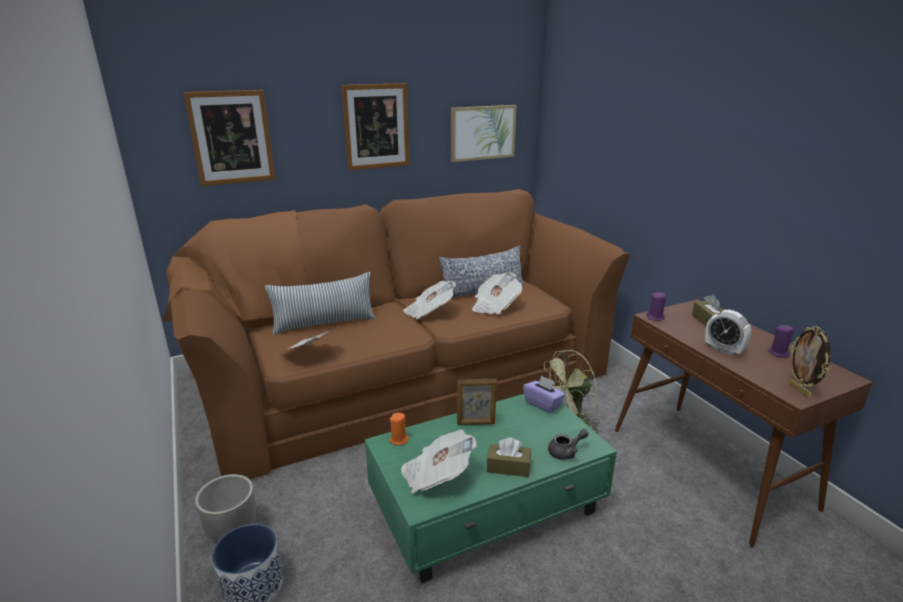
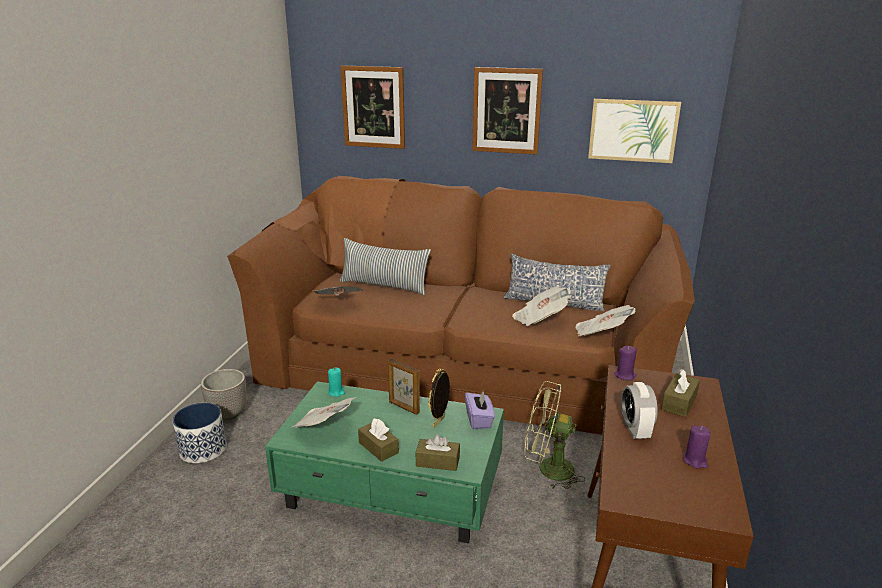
camera: 40 degrees right, 0 degrees up
orange candle [389,413,409,445] -> turquoise candle [328,367,345,397]
newspaper [403,281,456,319] -> newspaper moved to [575,305,636,337]
grey teapot [548,429,588,460] -> brown tissue box [416,434,460,471]
picture frame [789,326,831,397] -> picture frame moved to [428,368,450,428]

